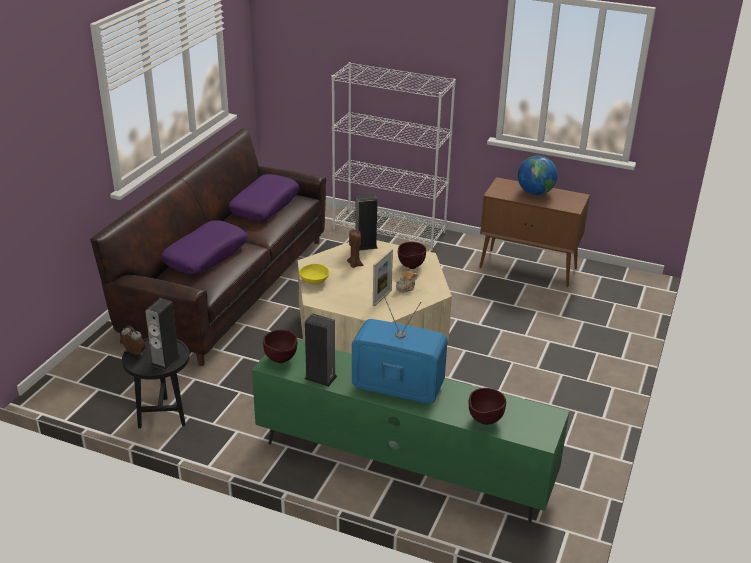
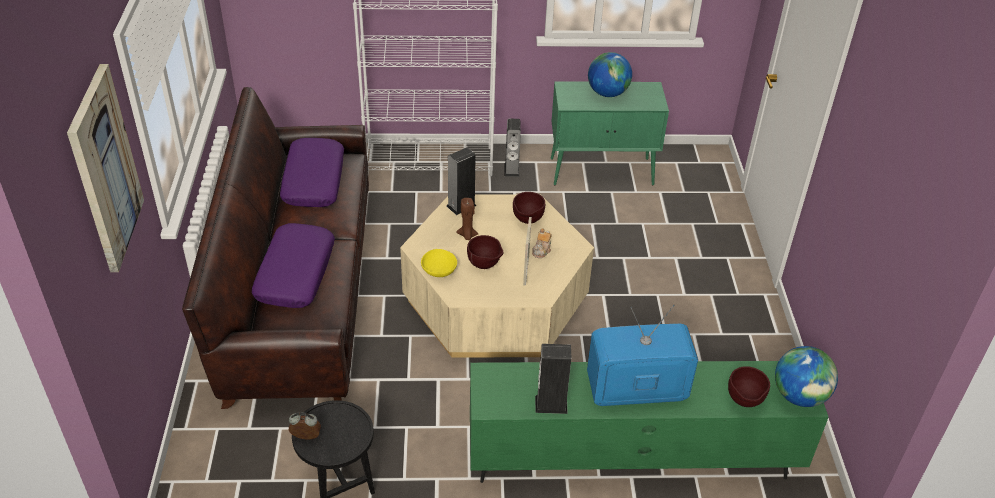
camera: 25 degrees left, 10 degrees up
speaker [145,298,180,370] -> speaker moved to [505,119,521,177]
brown bowl [263,330,297,363] -> brown bowl moved to [467,235,503,269]
brown cabinet [479,177,590,287] -> green cabinet [551,81,669,185]
none -> picture [67,64,144,272]
none -> globe [775,346,838,407]

